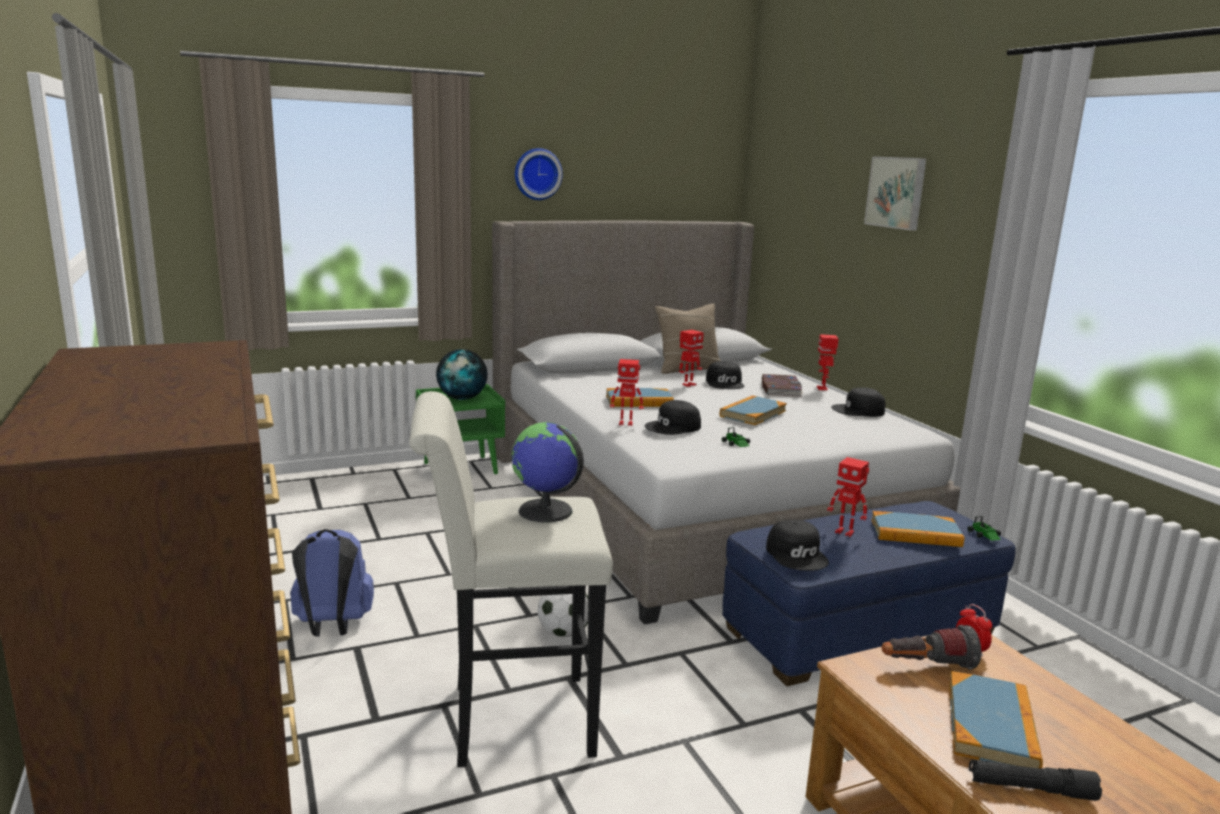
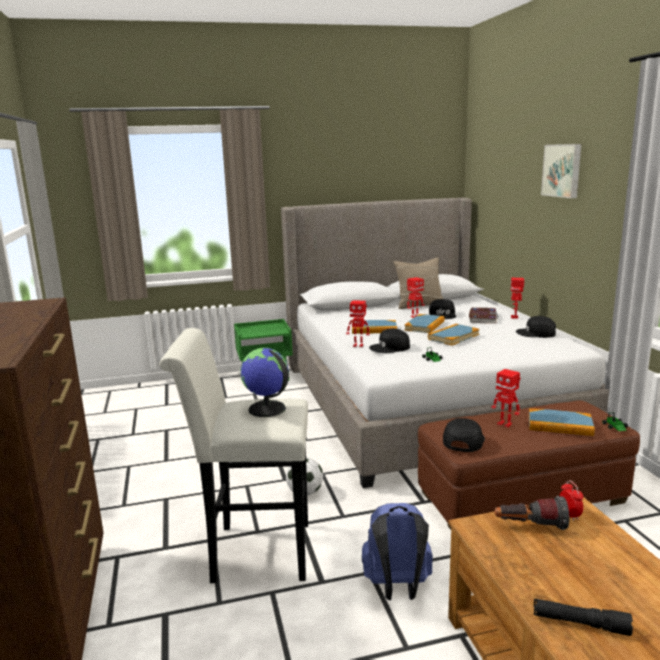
camera: 10 degrees right, 0 degrees up
blue backpack [290,529,374,637] -> blue backpack moved to [362,503,433,600]
globe [436,349,488,400] -> none
wall clock [515,148,563,200] -> none
blue ottoman [722,501,1016,686] -> brown ottoman [418,401,640,530]
black cap [766,520,829,571] -> black cap turned 150 degrees counterclockwise [443,418,485,452]
book [949,671,1043,769] -> book moved to [404,314,445,333]

